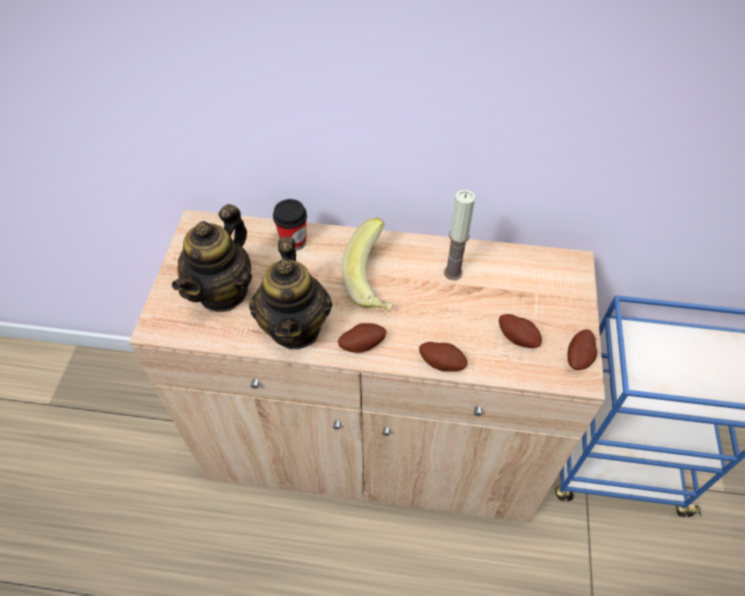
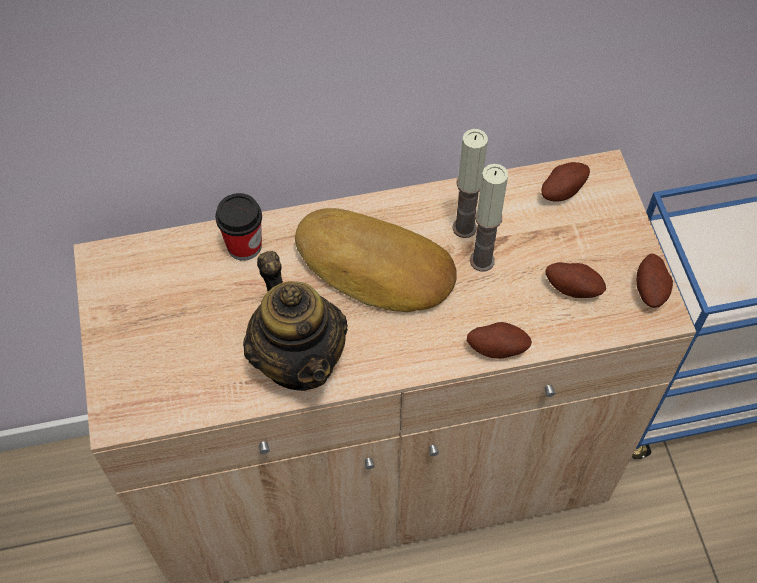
camera: 20 degrees left, 5 degrees up
teapot [172,204,252,312] -> none
potato [338,323,387,353] -> potato moved to [541,162,590,202]
banana [342,218,393,311] -> bread [295,208,457,312]
none -> candle [470,164,508,272]

